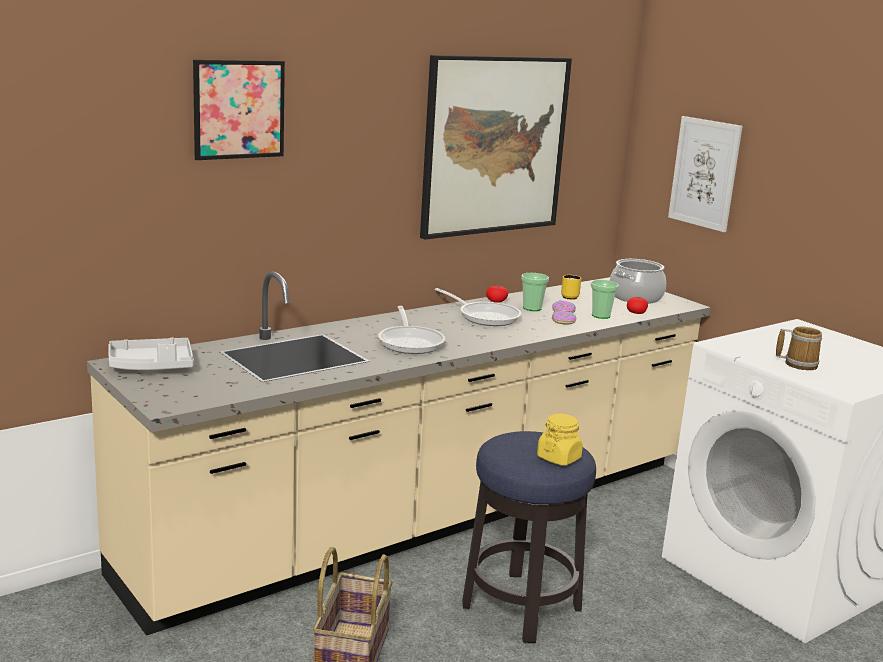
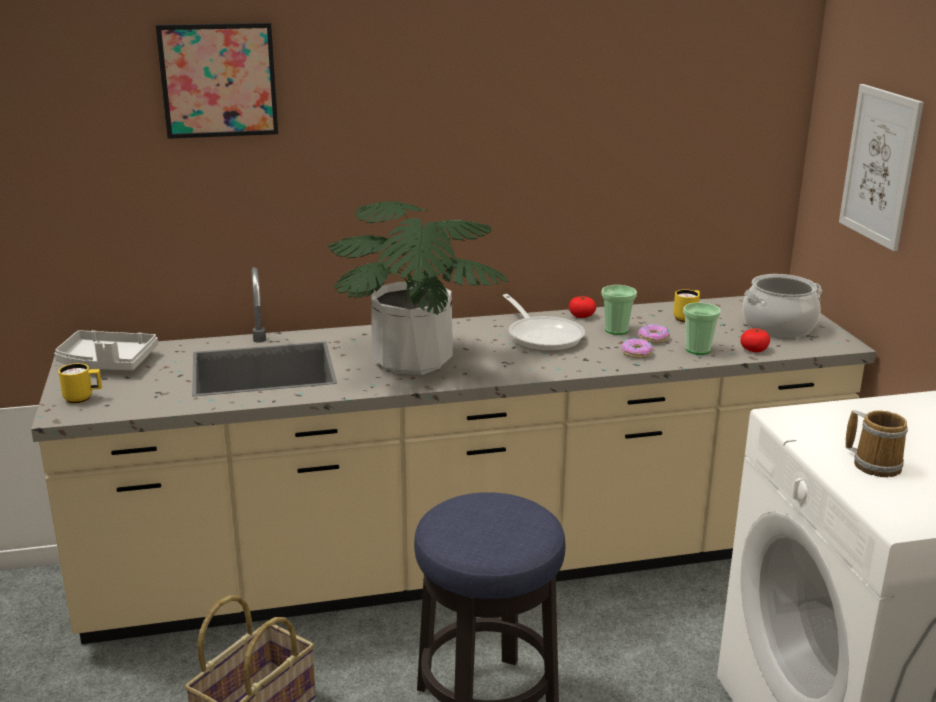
camera: 25 degrees right, 5 degrees up
frying pan [378,306,445,354] -> potted plant [328,201,508,375]
picture [420,55,572,239] -> none
yellow jar [537,414,583,466] -> none
none -> yellow mug [58,363,102,404]

